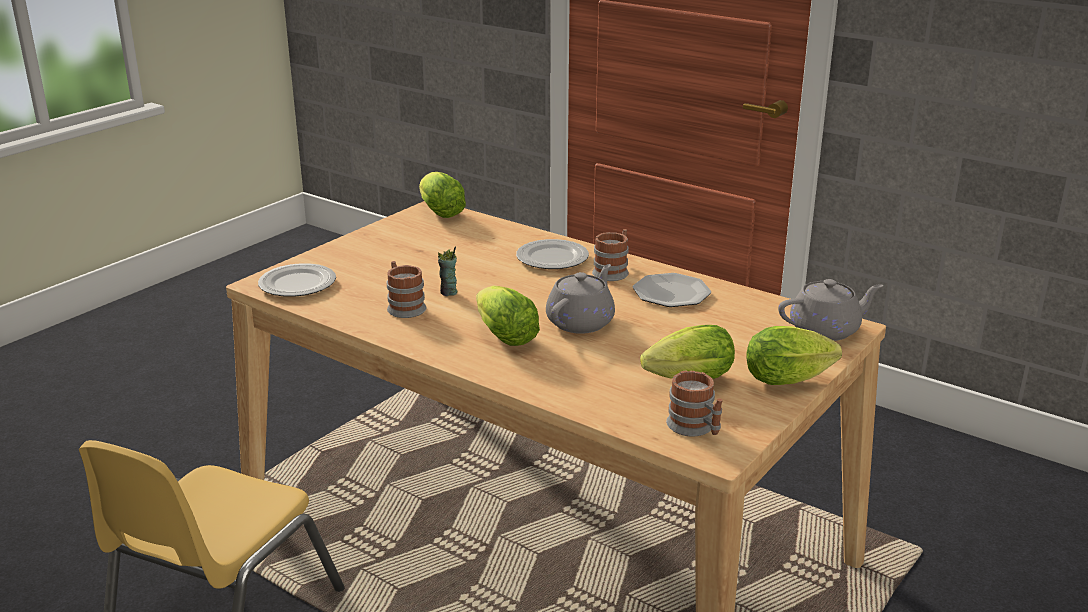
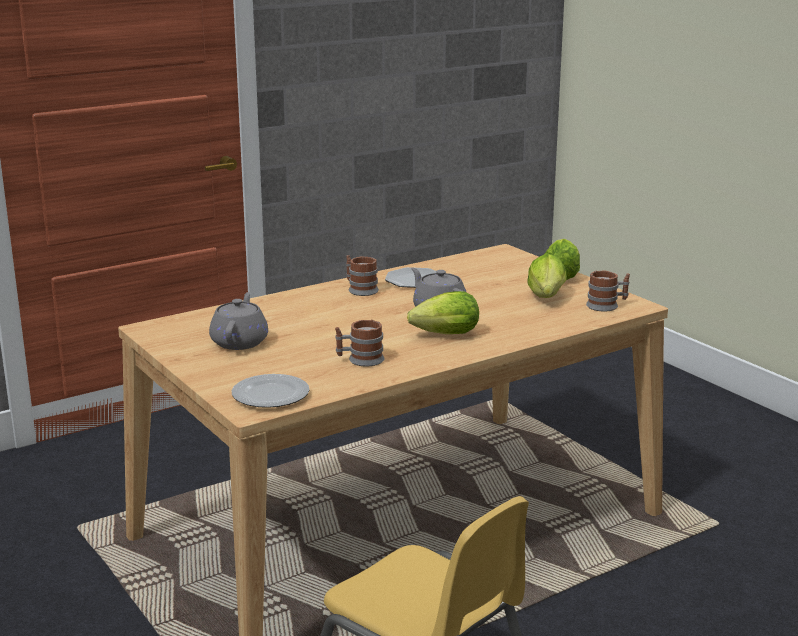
camera: 70 degrees left, 5 degrees down
lettuce [419,172,466,218] -> none
cup [438,246,458,296] -> none
plate [516,239,589,269] -> none
grey teapot [778,279,884,341] -> grey teapot moved to [209,292,268,350]

